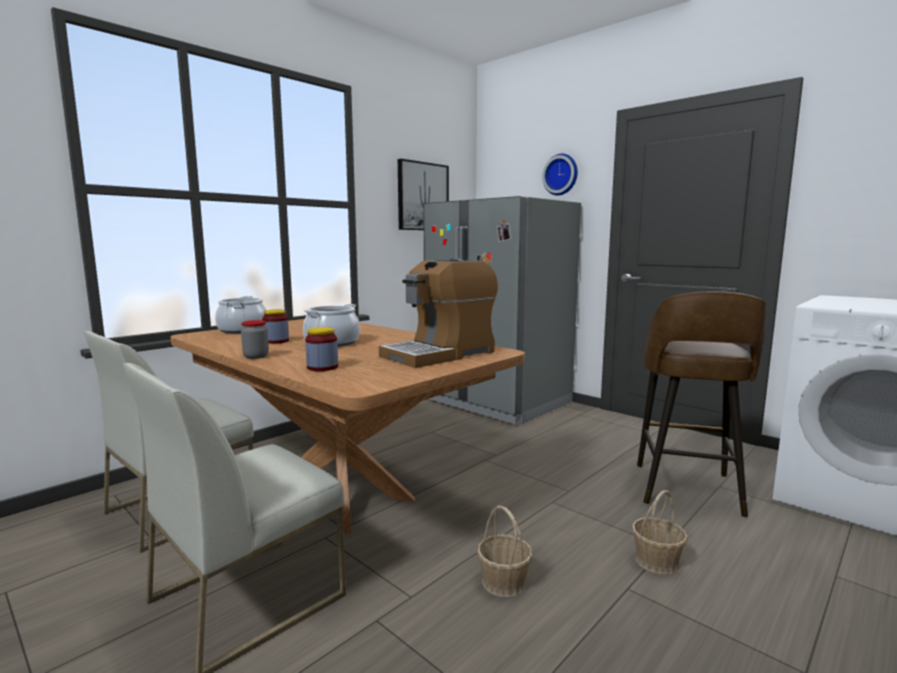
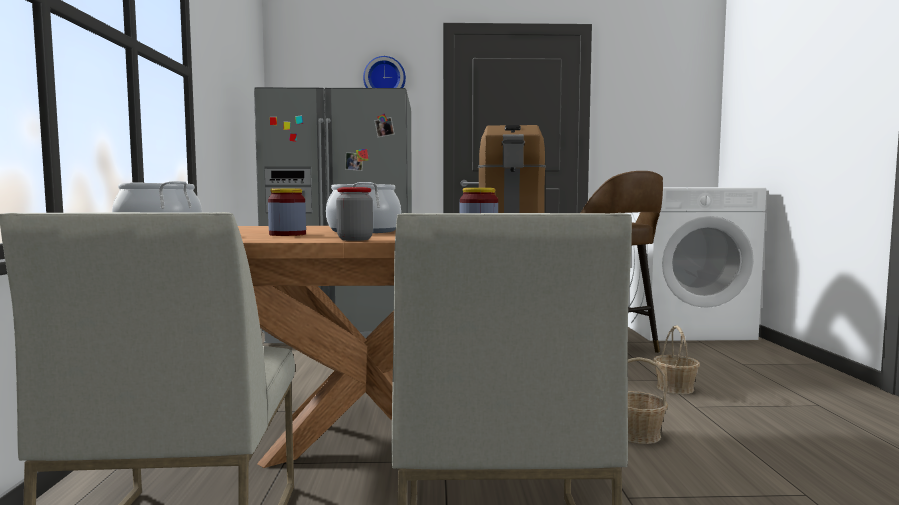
camera: 45 degrees left, 5 degrees down
picture [398,159,449,230] -> none

